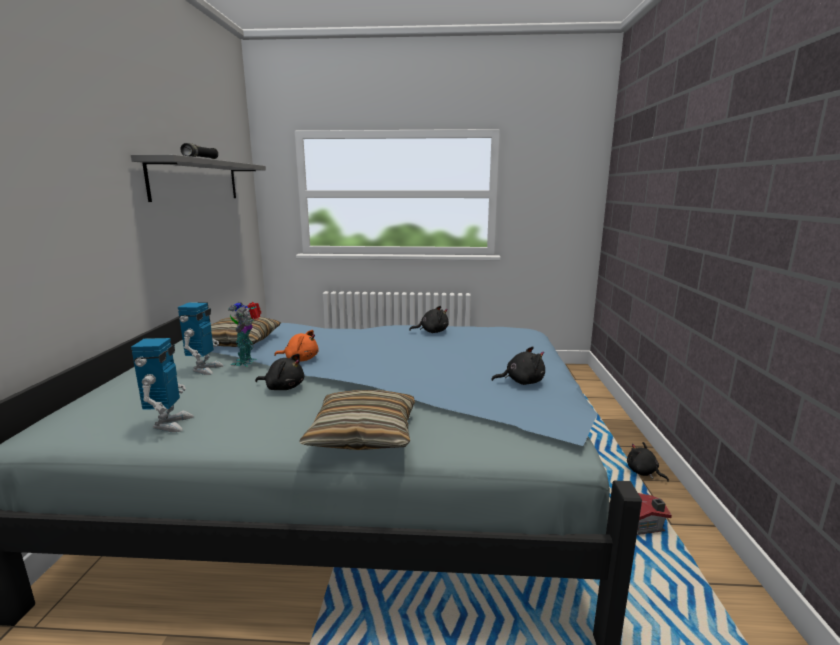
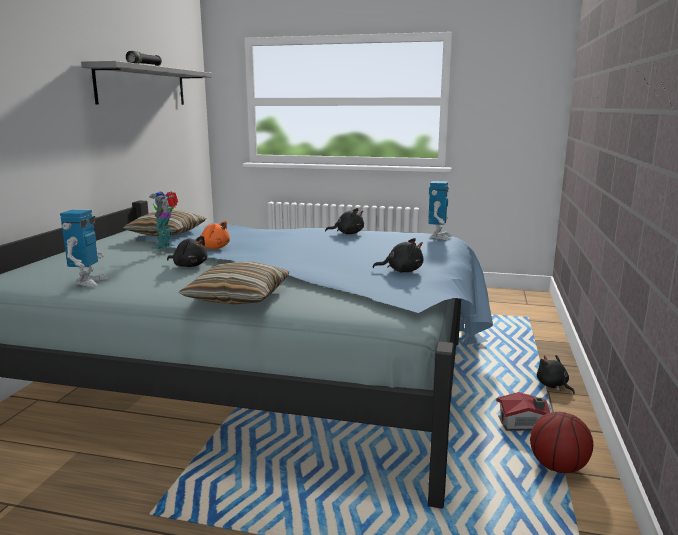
camera: 10 degrees right, 0 degrees up
toy robot [178,302,224,375] -> toy robot moved to [428,181,452,240]
none -> basketball [530,412,593,473]

